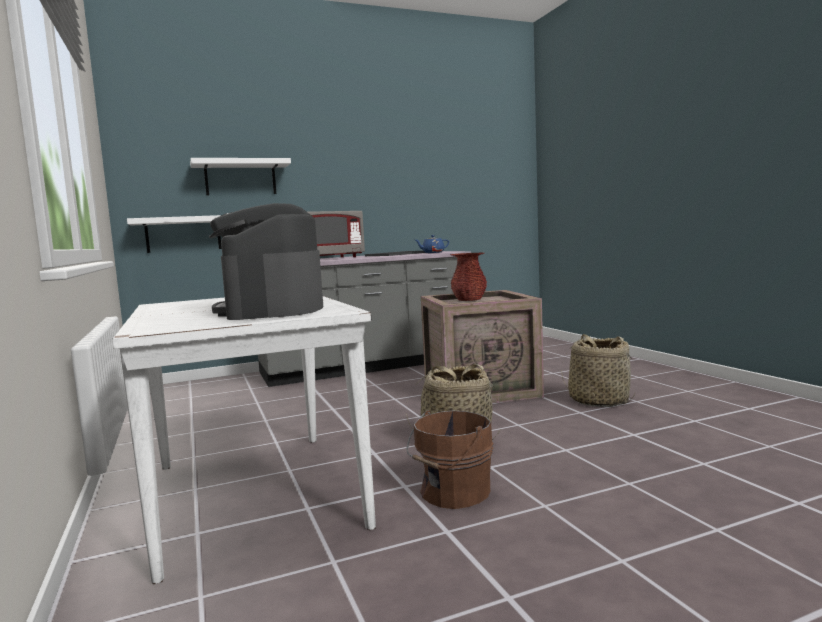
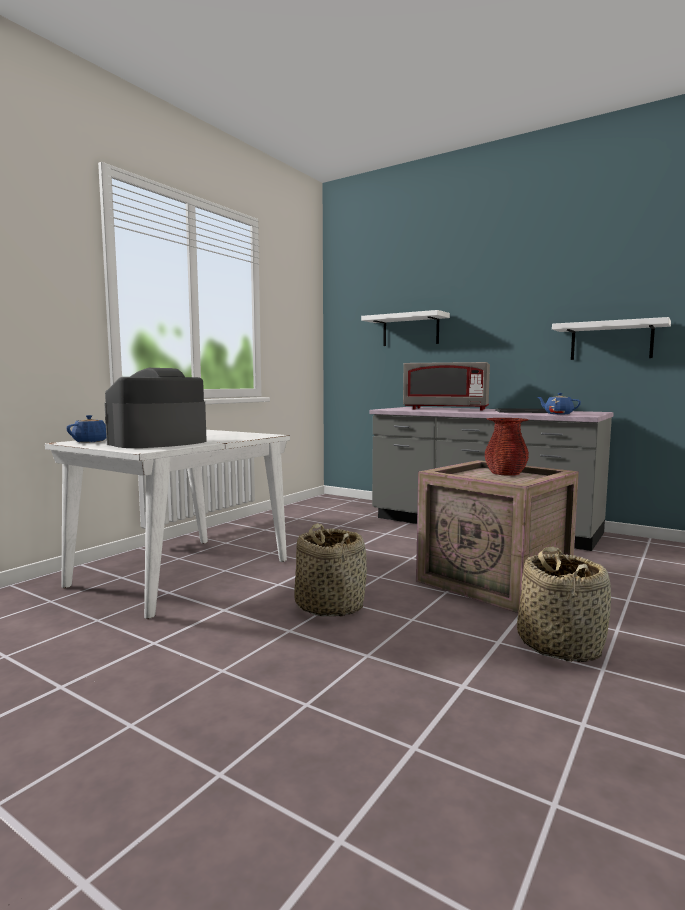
camera: 55 degrees right, 0 degrees up
white shelf [127,215,222,253] -> white shelf moved to [552,317,671,360]
brown bucket [406,410,494,509] -> none
none -> blue teapot [66,415,106,442]

